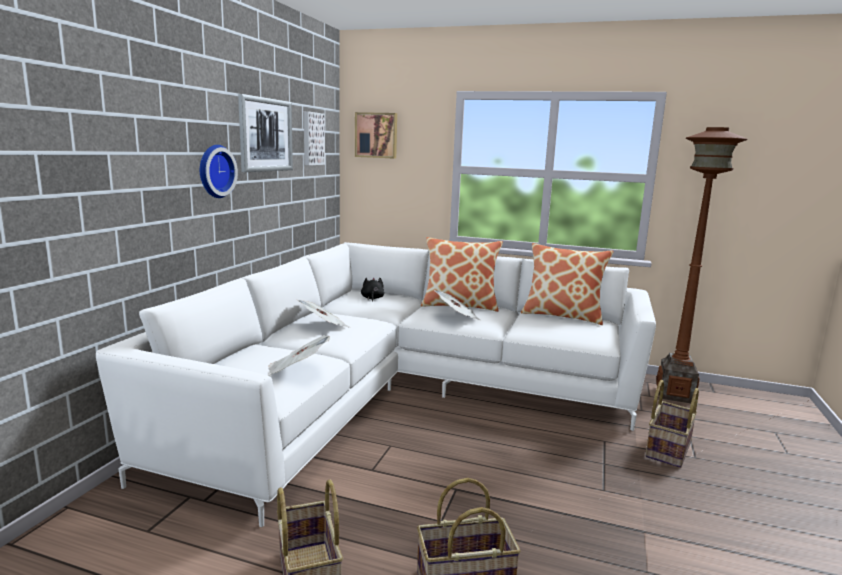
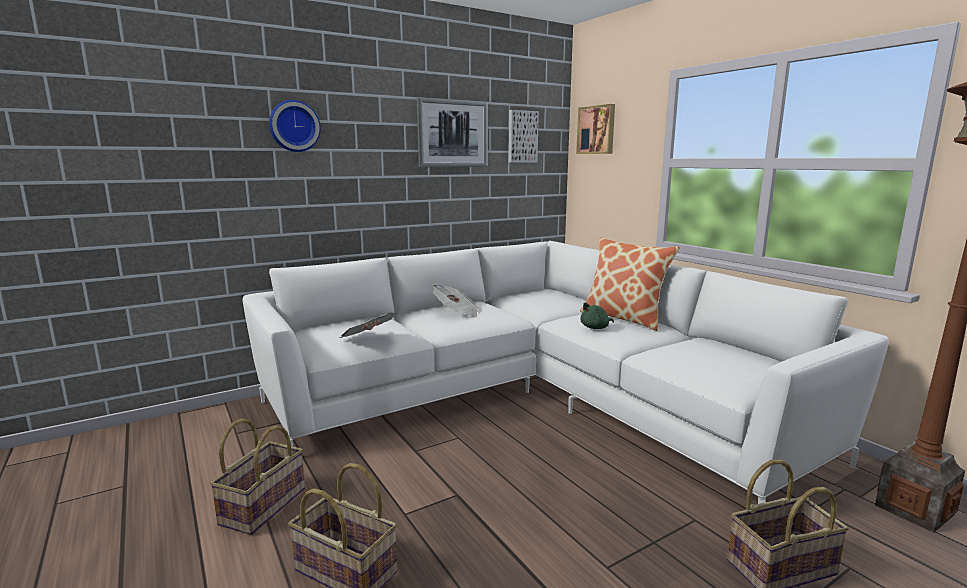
camera: 40 degrees right, 0 degrees up
wall clock [200,145,238,198] -> wall clock moved to [269,100,321,152]
black plush toy [361,278,384,302] -> none
newspaper [434,290,480,320] -> green plush toy [580,303,614,329]
pillow [521,243,614,325] -> none

